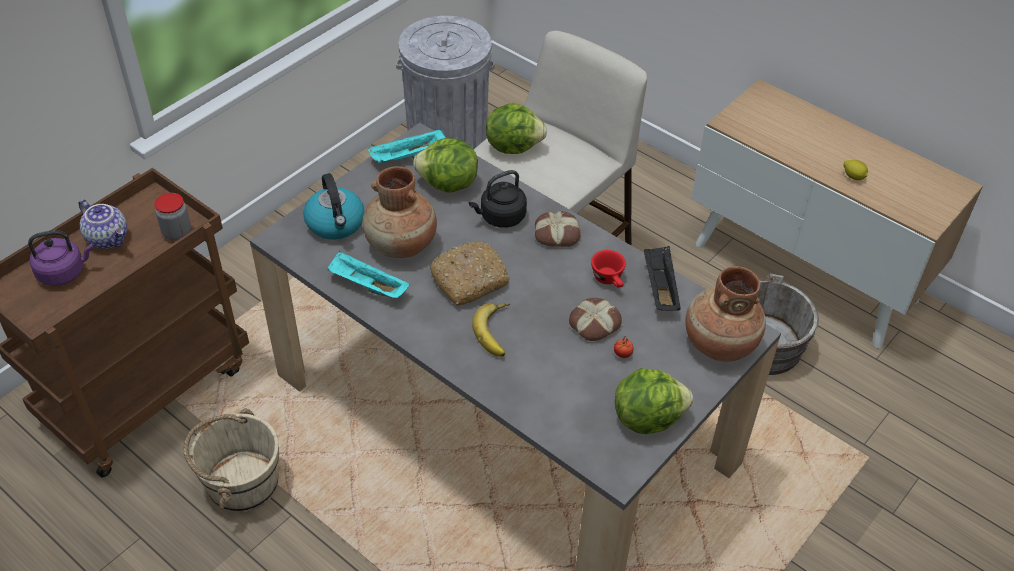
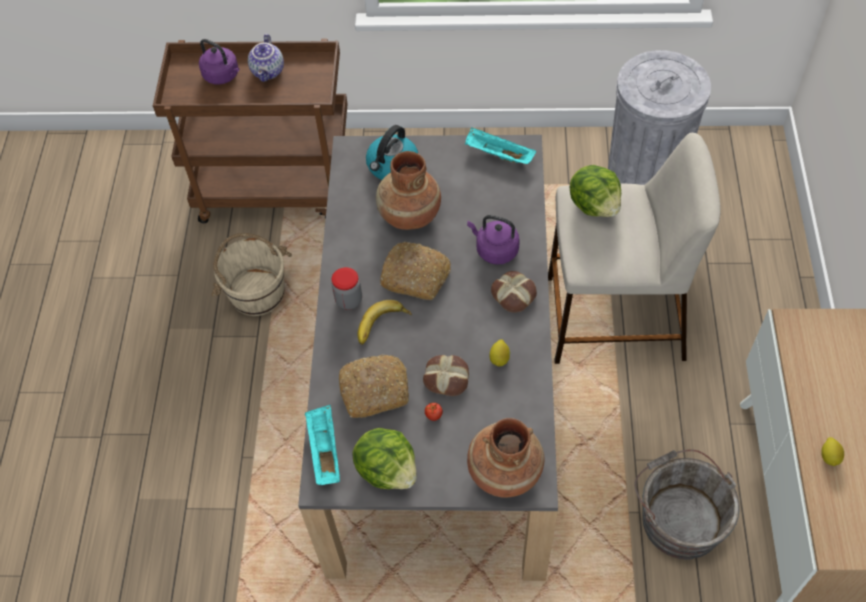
camera: 55 degrees right, 10 degrees up
jar [154,193,191,241] -> jar moved to [332,267,362,310]
turquoise tray [327,251,410,298] -> turquoise tray moved to [305,405,340,485]
lettuce [413,138,478,193] -> none
black kettle [469,170,527,228] -> purple kettle [467,215,520,265]
red cup [591,250,626,288] -> lemon [490,339,510,366]
black tray [644,246,681,311] -> none
none -> bread [339,354,409,418]

